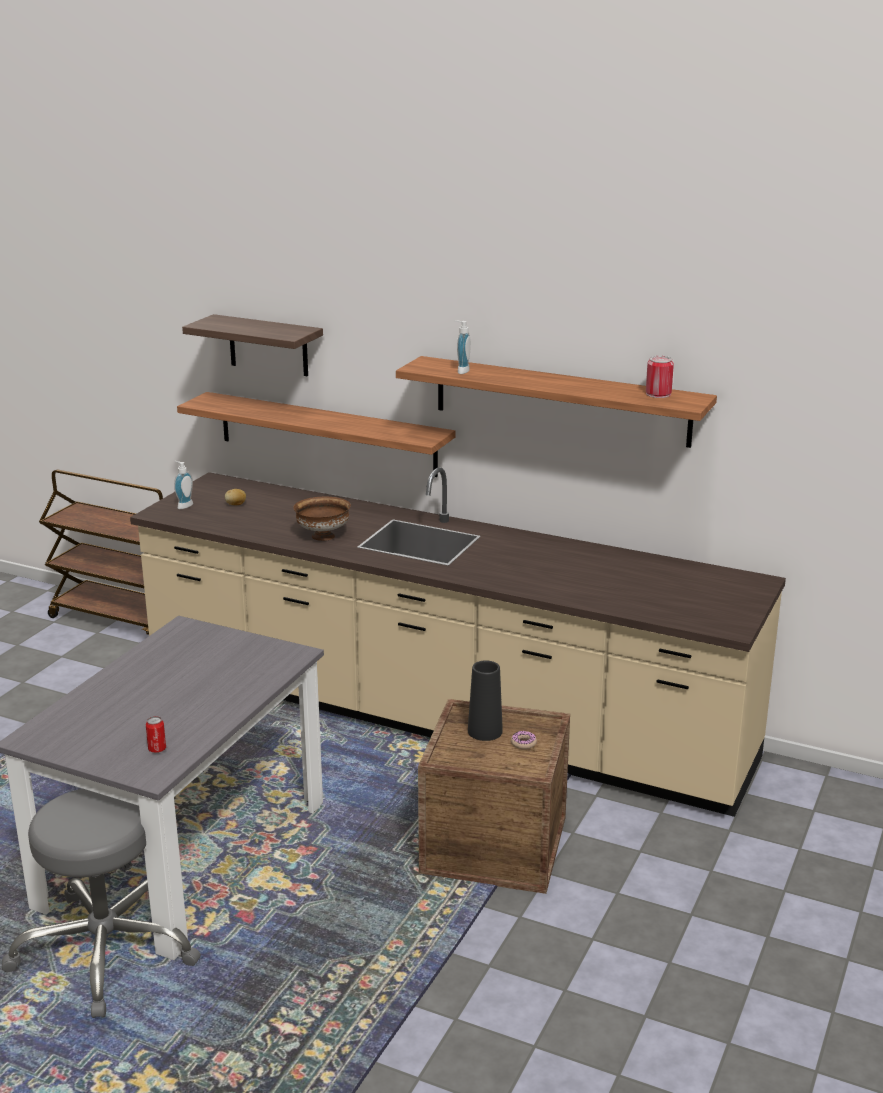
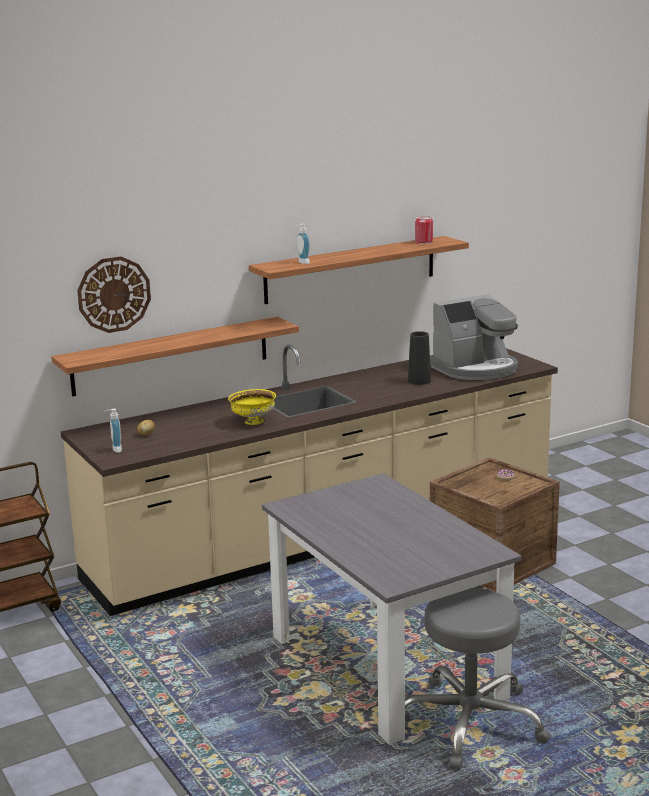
camera: 55 degrees left, 5 degrees down
can [146,716,166,753] -> none
shelf [182,314,323,376] -> wall clock [77,256,151,333]
brown bowl [293,497,351,541] -> yellow bowl [228,389,276,425]
black vase [468,660,503,741] -> black vase moved to [408,331,431,385]
none -> coffee machine [430,294,518,380]

